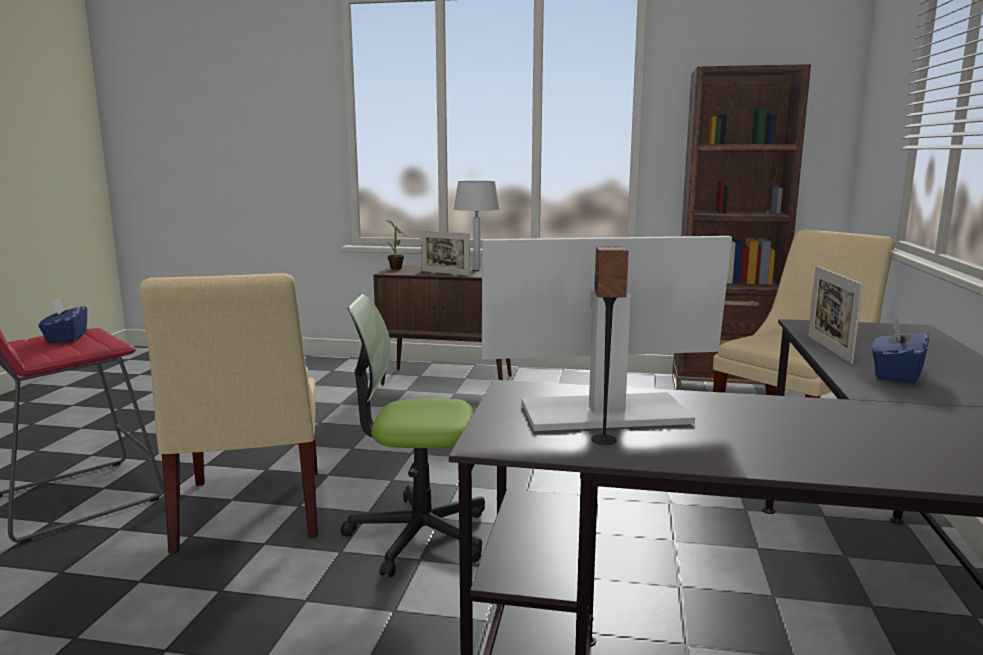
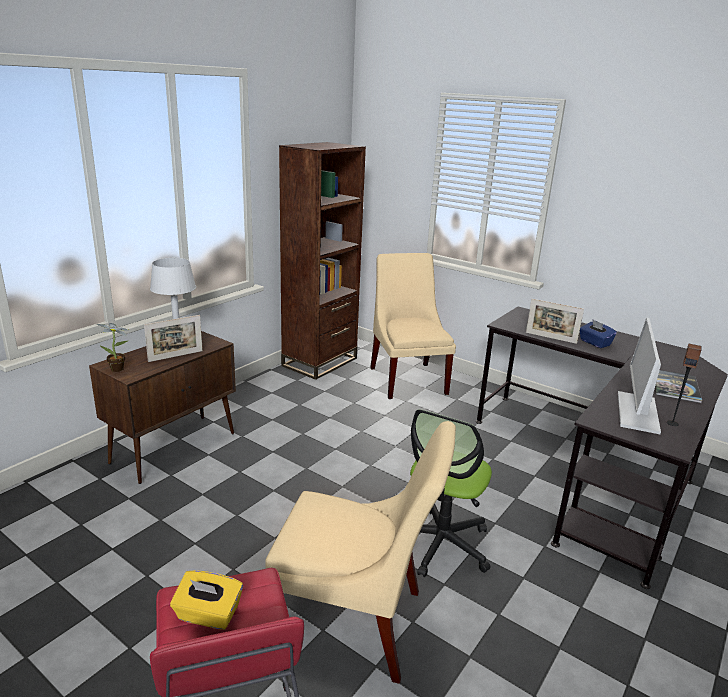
camera: 65 degrees left, 10 degrees up
blue tissue box [38,298,87,343] -> yellow tissue box [170,570,243,630]
none -> book [655,370,702,403]

